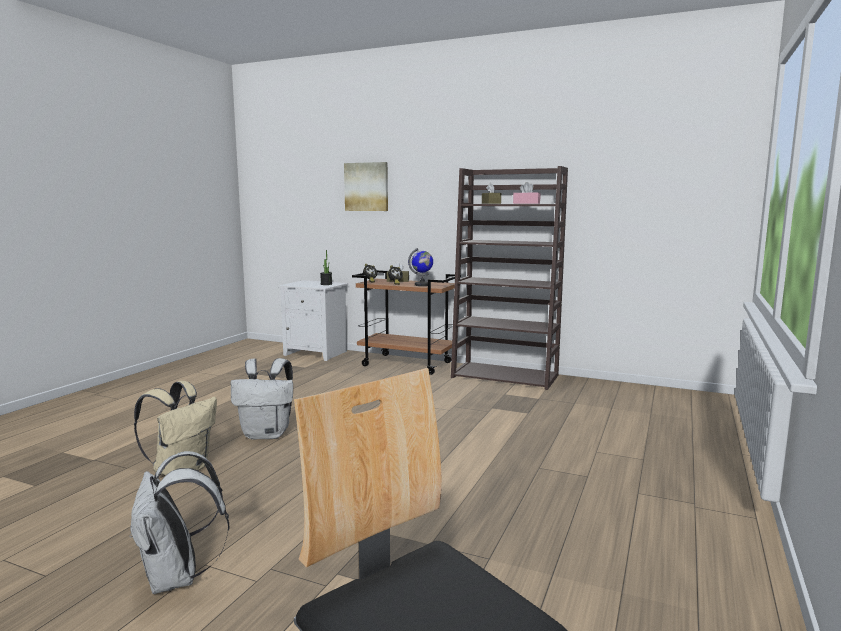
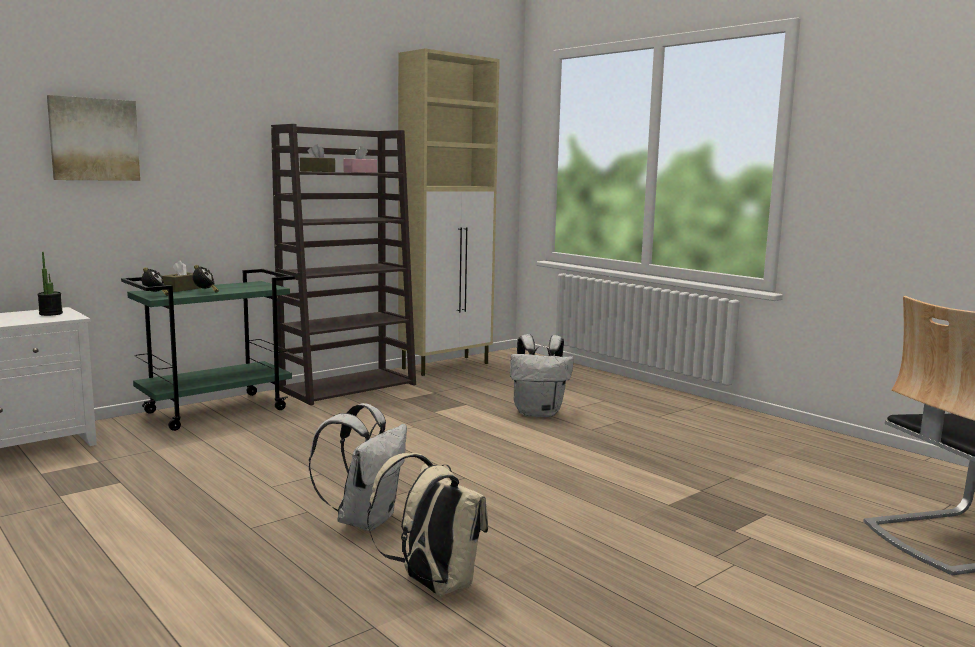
camera: 65 degrees left, 0 degrees up
white backpack [129,451,230,594] -> white backpack moved to [510,334,574,417]
brown cart [352,270,461,375] -> green cart [121,269,295,431]
globe [408,248,433,286] -> none
none -> beige cabinet [398,48,500,376]

